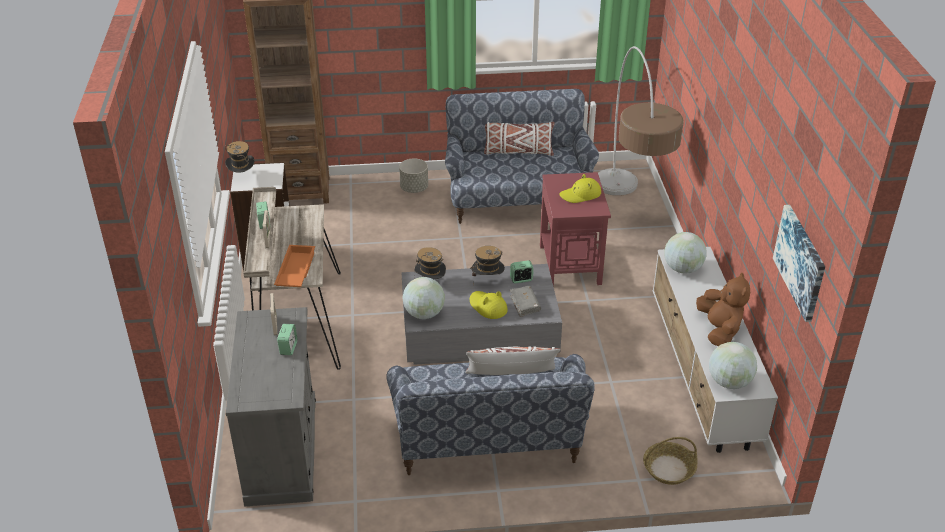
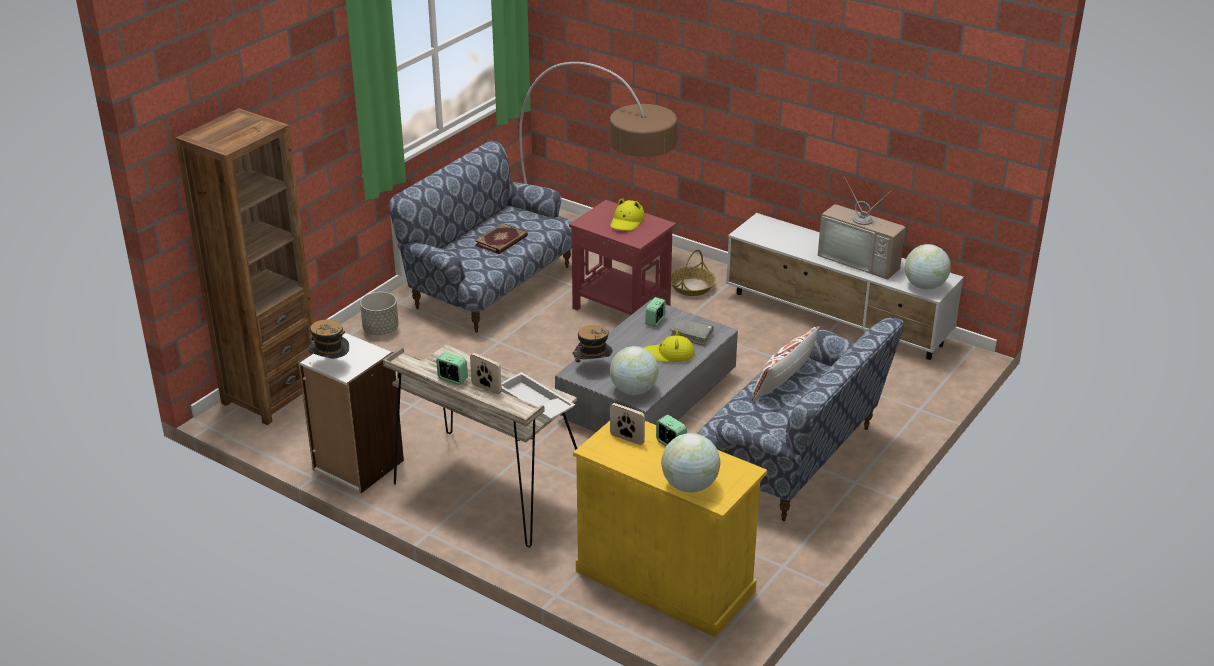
camera: 50 degrees left, 5 degrees down
grey cabinet [226,307,316,507] -> yellow cabinet [573,421,767,638]
orange tray [274,245,315,287] -> white tray [501,372,575,420]
hat [470,246,505,285] -> none
white pillow [484,122,555,156] -> none
basket [643,437,698,485] -> basket moved to [671,249,716,296]
globe [665,232,707,274] -> globe moved to [661,433,721,492]
brown plush toy [696,272,750,346] -> television [818,177,905,279]
picture [773,205,825,322] -> none
none -> book [474,223,528,254]

